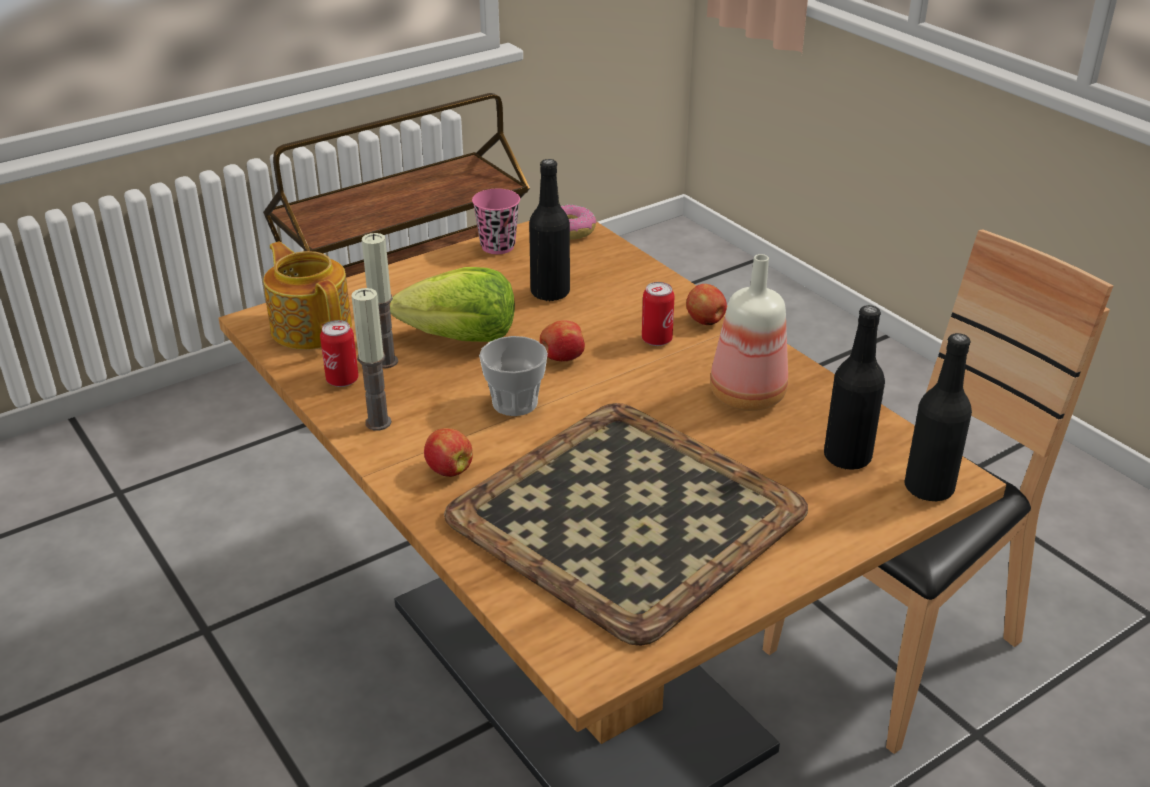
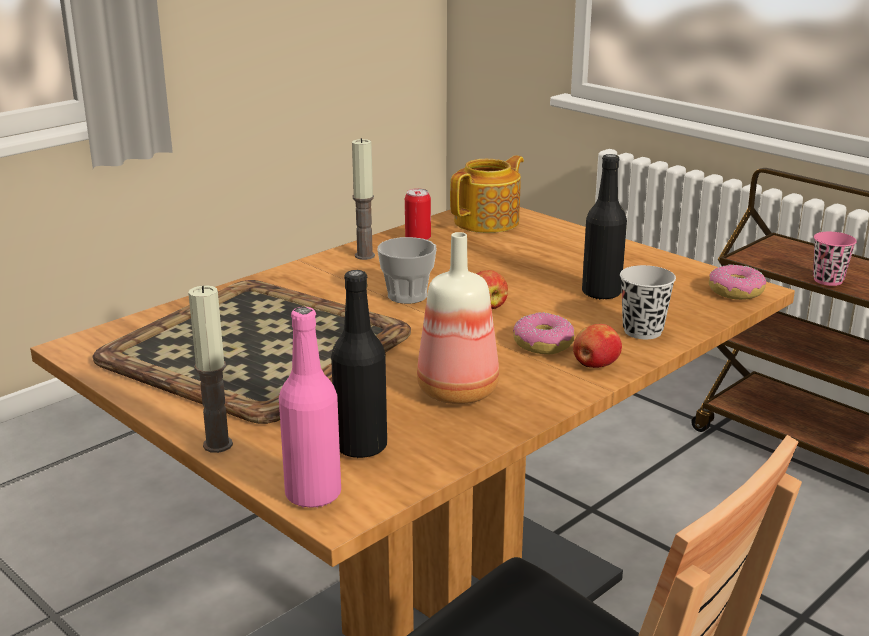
camera: 80 degrees right, 10 degrees down
candle [362,233,398,368] -> candle moved to [188,285,233,453]
lettuce [390,267,515,342] -> none
apple [424,428,473,477] -> none
pink cup [472,189,520,254] -> pink cup moved to [813,232,857,286]
can [642,282,675,346] -> donut [513,312,575,355]
black bottle [904,333,972,502] -> pink bottle [279,307,341,508]
none -> black cup [620,265,676,339]

